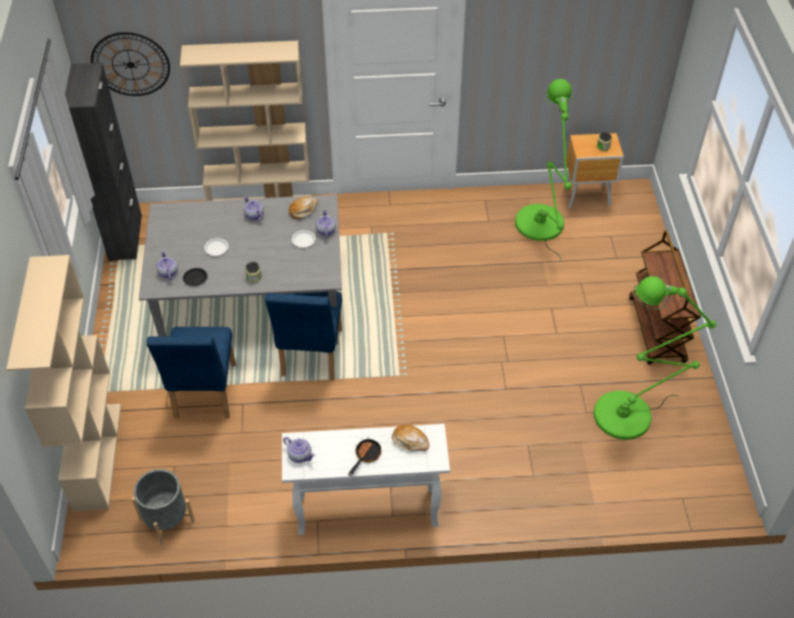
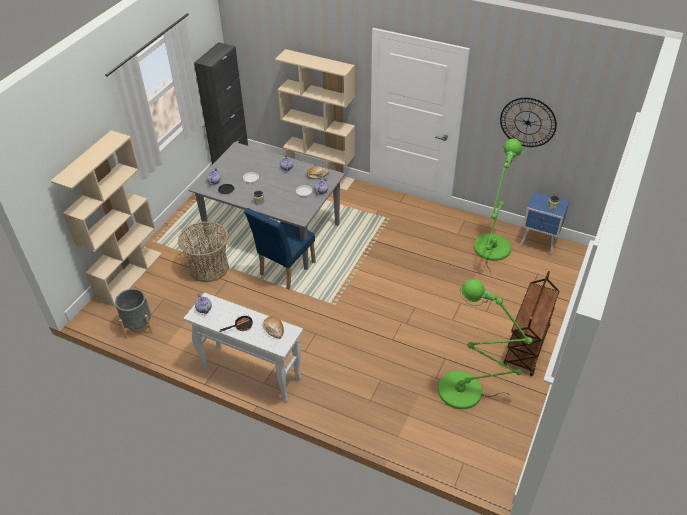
camera: 30 degrees right, 5 degrees down
wall clock [91,32,170,96] -> wall clock moved to [500,98,557,147]
blue chair [147,327,236,418] -> basket [178,222,229,282]
brown nightstand [564,133,624,208] -> blue nightstand [520,192,570,255]

